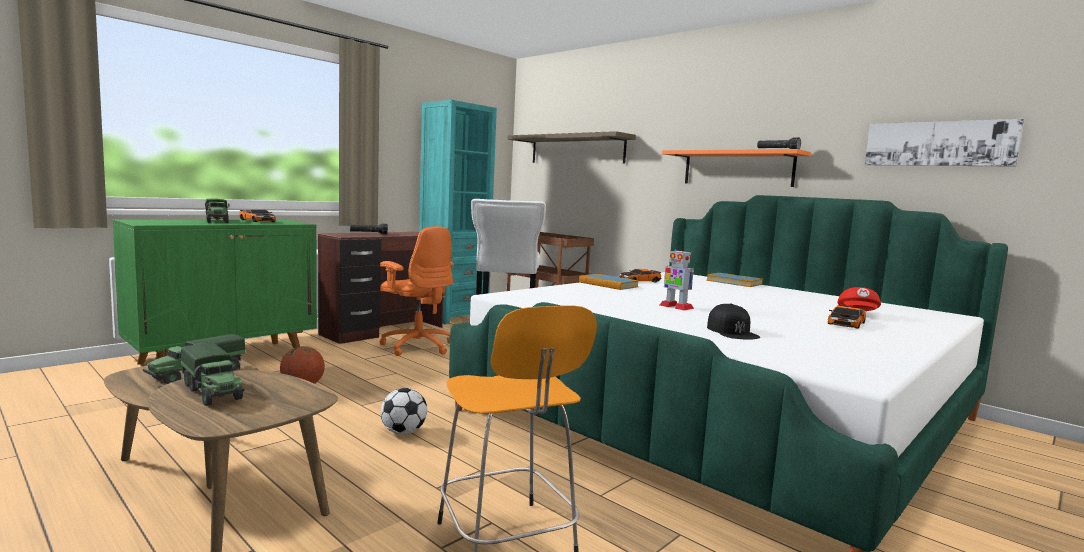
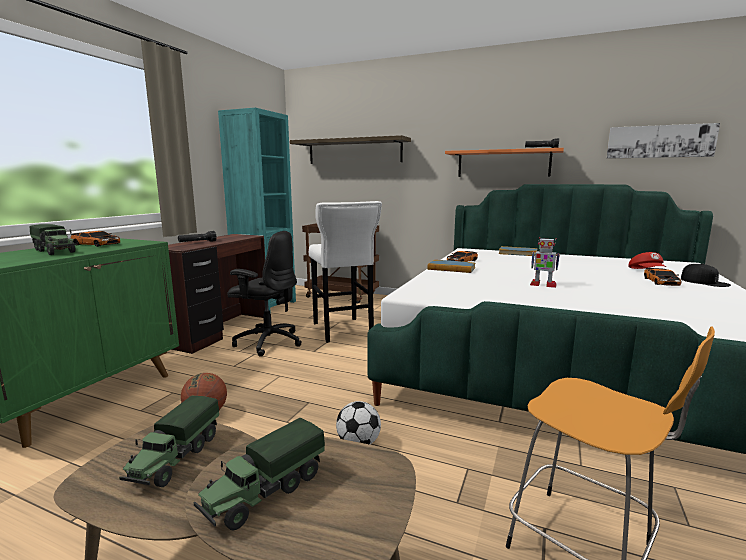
camera: 20 degrees left, 5 degrees up
toy truck [181,343,245,406] -> toy truck turned 105 degrees clockwise [194,418,325,531]
orange office chair [380,226,454,356] -> black office chair [228,231,302,357]
black cap [707,304,760,340] -> black cap moved to [681,263,731,287]

